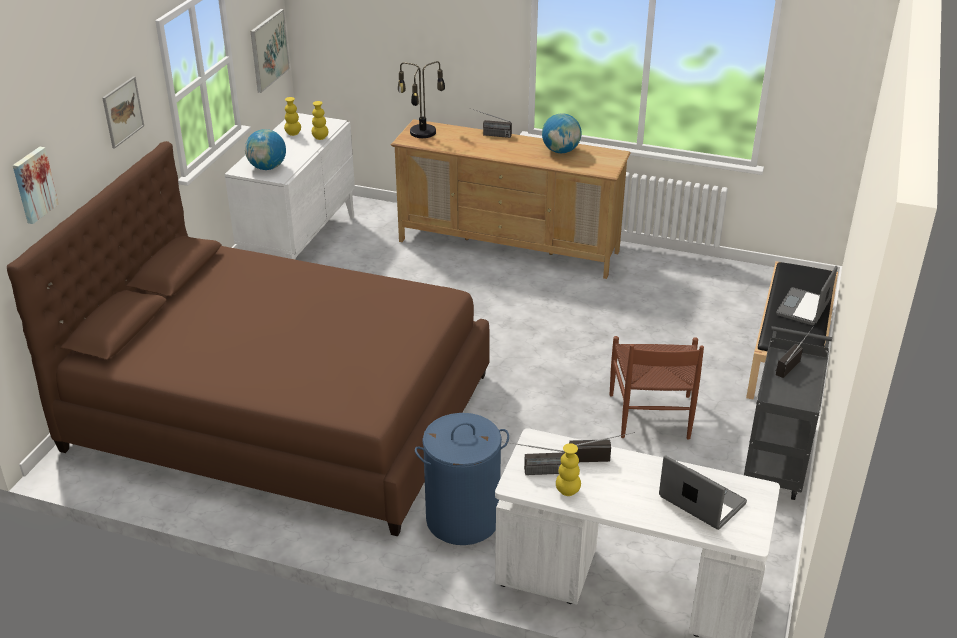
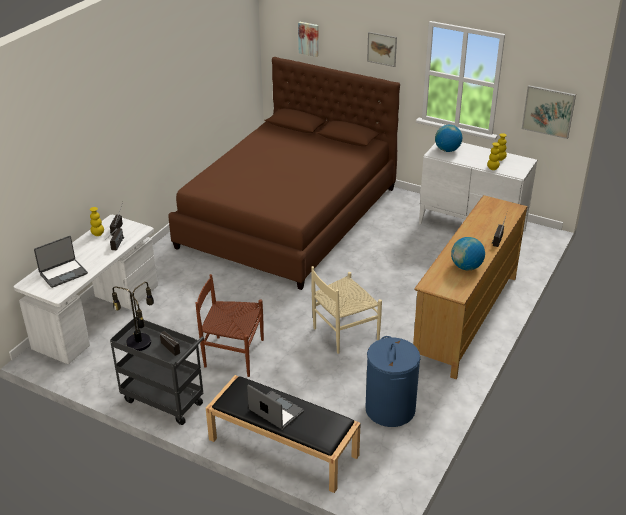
camera: 100 degrees right, 0 degrees up
table lamp [398,61,445,138] -> table lamp moved to [112,282,154,351]
blue laundry basket [415,413,509,545] -> blue laundry basket moved to [365,336,420,427]
none -> beige chair [311,266,382,354]

